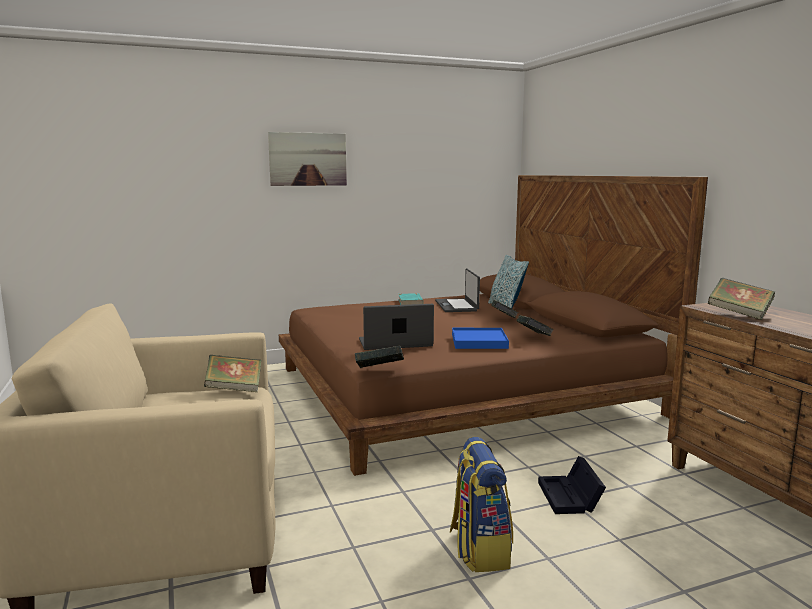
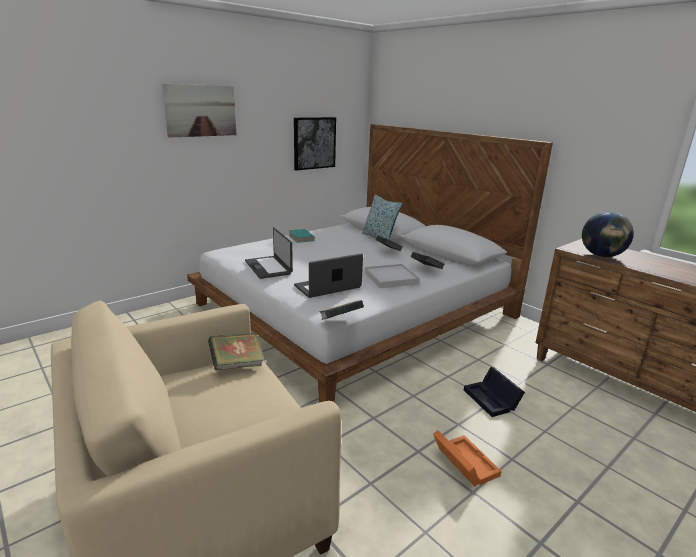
camera: 20 degrees left, 10 degrees up
brown bed [279,175,708,476] -> white bed [187,124,553,403]
laptop [435,268,480,312] -> laptop moved to [245,228,293,279]
backpack [450,437,513,572] -> orange storage box [433,430,502,487]
blue tray [452,328,509,349] -> white tray [365,264,420,288]
book [708,278,775,320] -> globe [582,211,634,257]
none -> picture [294,117,336,171]

